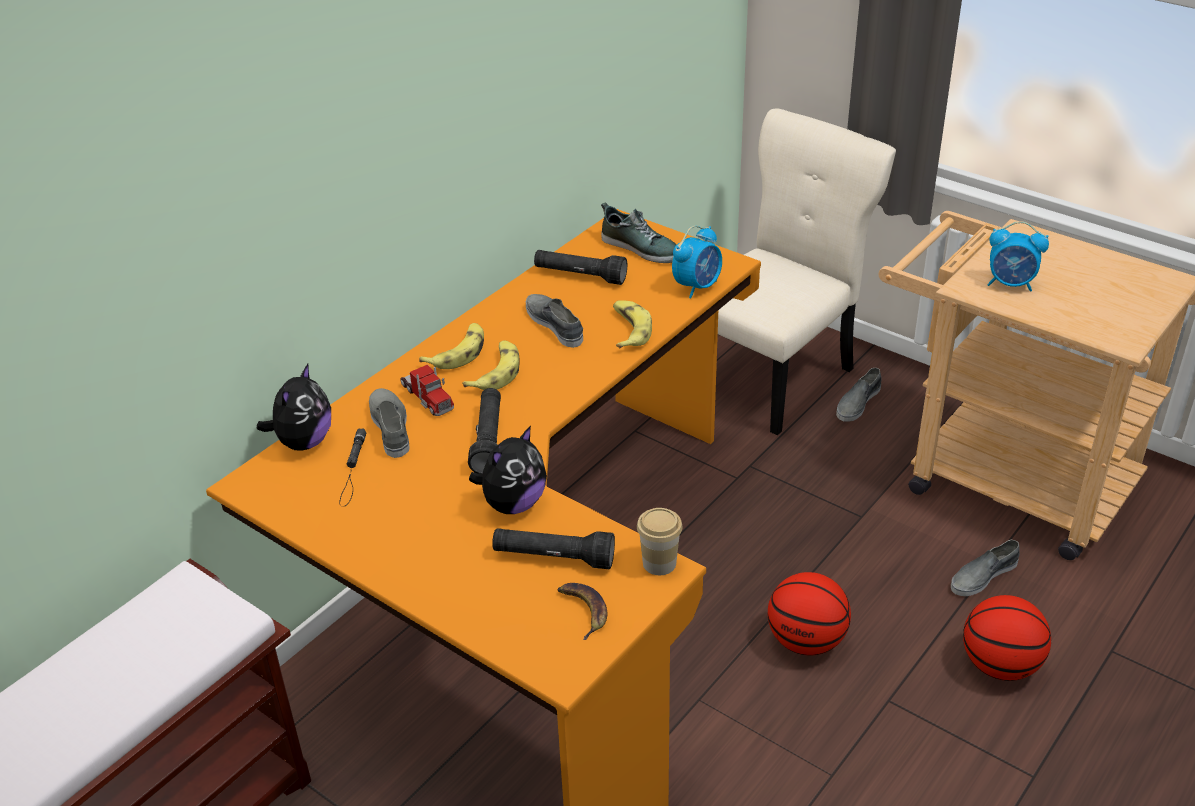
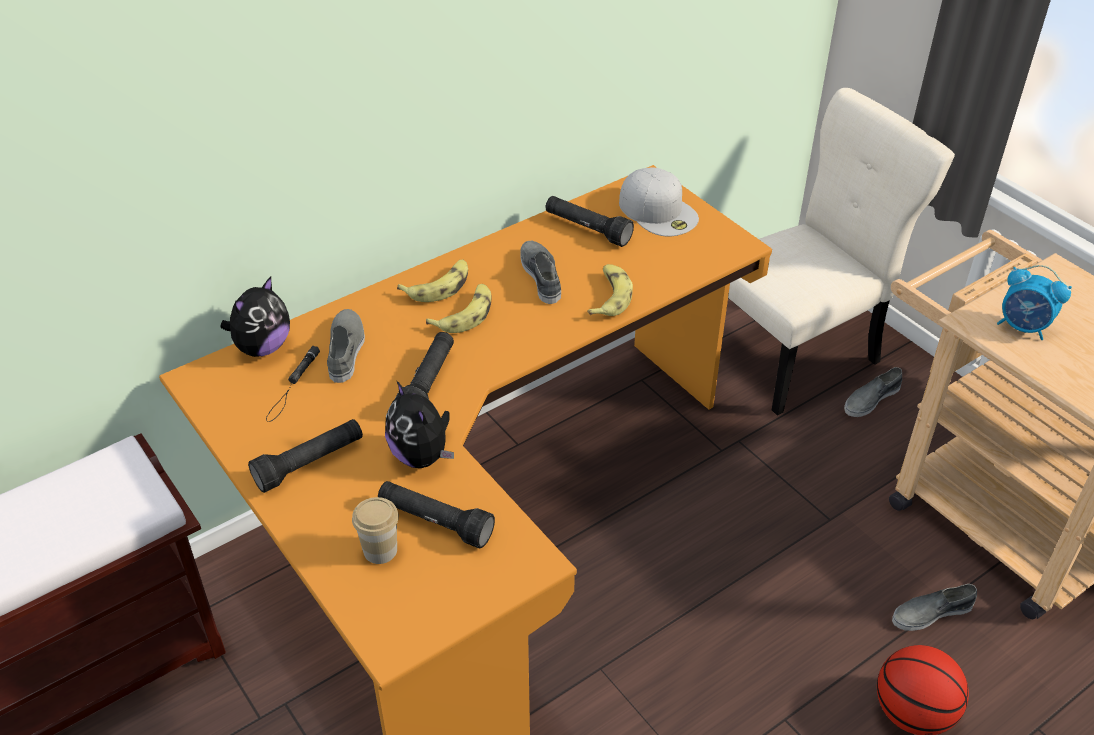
camera: 15 degrees right, 5 degrees up
toy truck [401,365,454,416] -> none
plush toy [469,426,547,514] -> plush toy turned 90 degrees clockwise [385,380,454,468]
banana [557,583,607,640] -> none
shoe [601,202,677,263] -> white cap [619,167,699,237]
cup [637,508,683,575] -> cup moved to [352,497,399,564]
alarm clock [672,226,722,299] -> none
basketball [768,572,851,655] -> none
none -> black flashlight [248,419,363,493]

